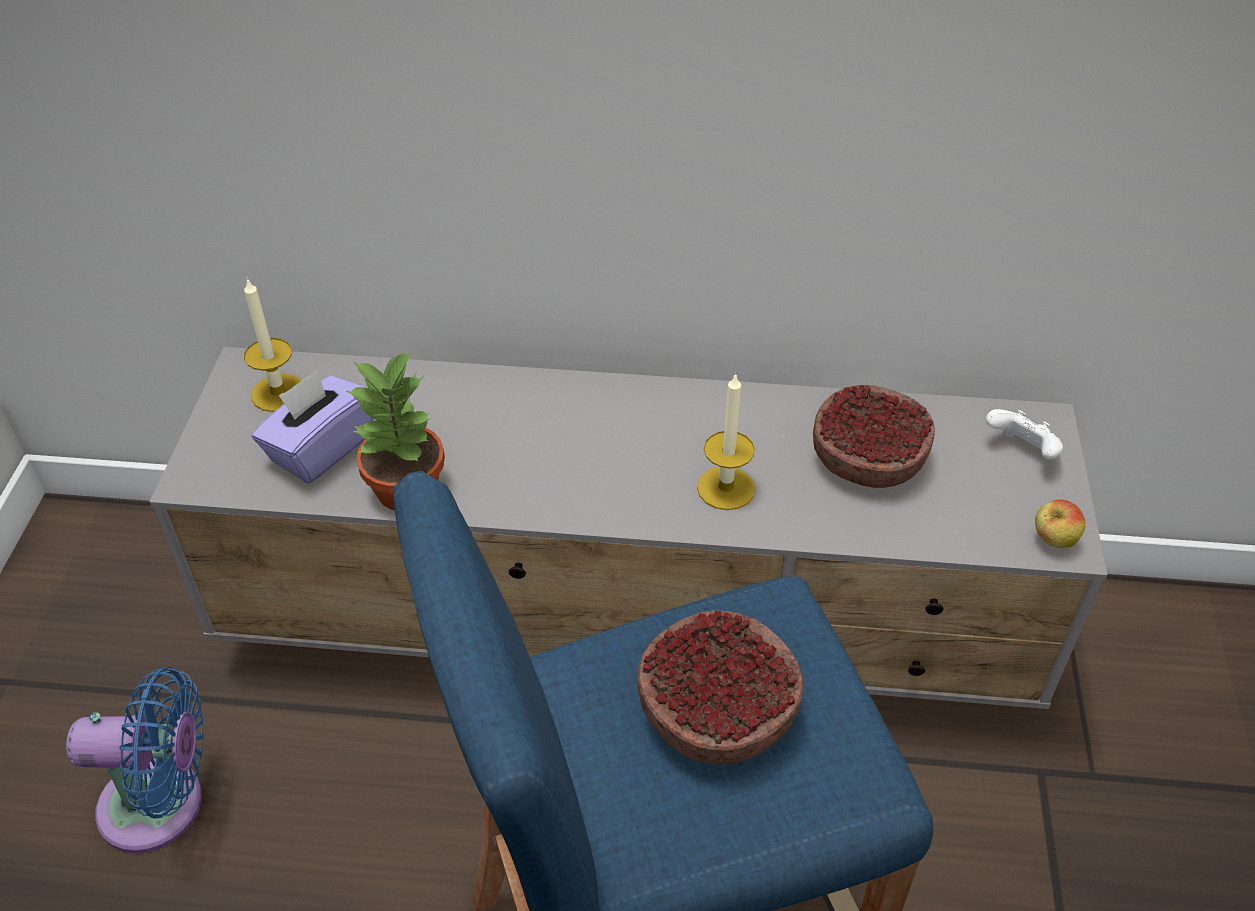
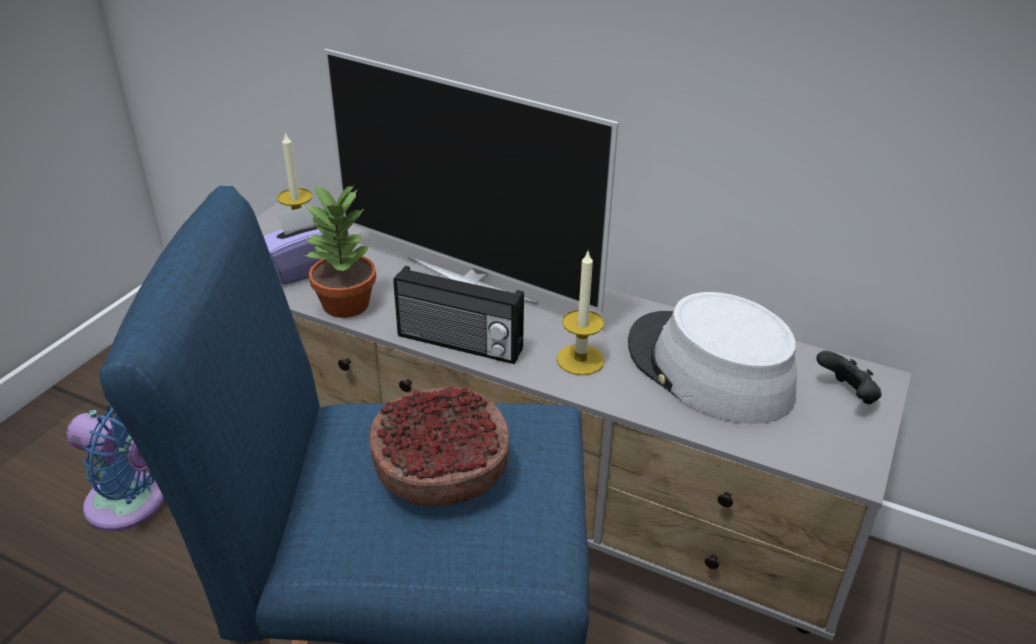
camera: 20 degrees right, 10 degrees down
bowl [813,385,935,488] -> grey hat [628,292,797,424]
white game controller [986,409,1063,460] -> black game controller [816,351,881,404]
apple [1035,500,1085,548] -> none
none -> television [324,49,619,312]
none -> radio [393,266,524,364]

